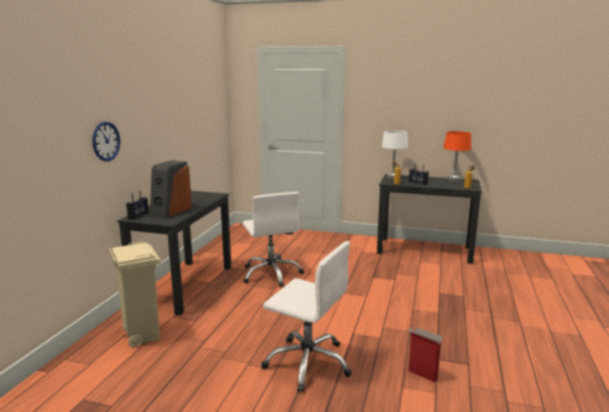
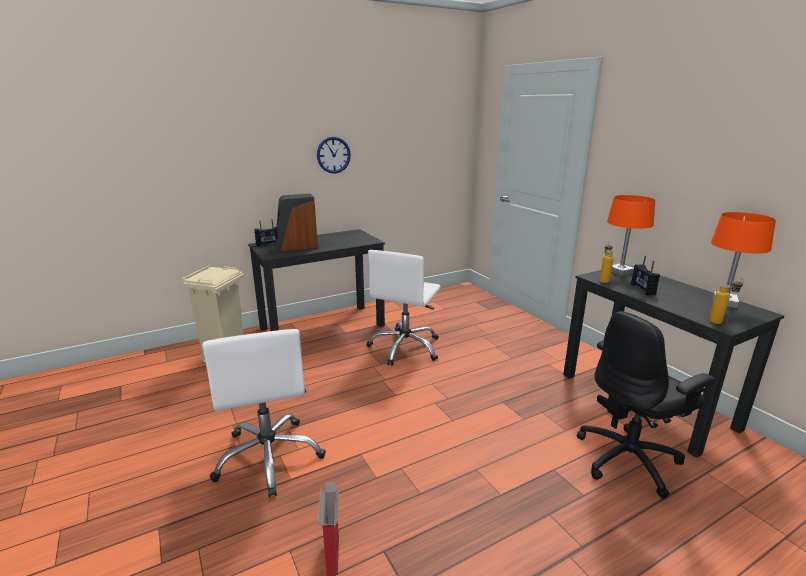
camera: 45 degrees right, 5 degrees up
wall clock [92,122,120,161] -> wall clock moved to [317,137,351,173]
white table lamp [382,130,408,180] -> orange table lamp [607,195,655,276]
none -> black office chair [577,311,716,498]

